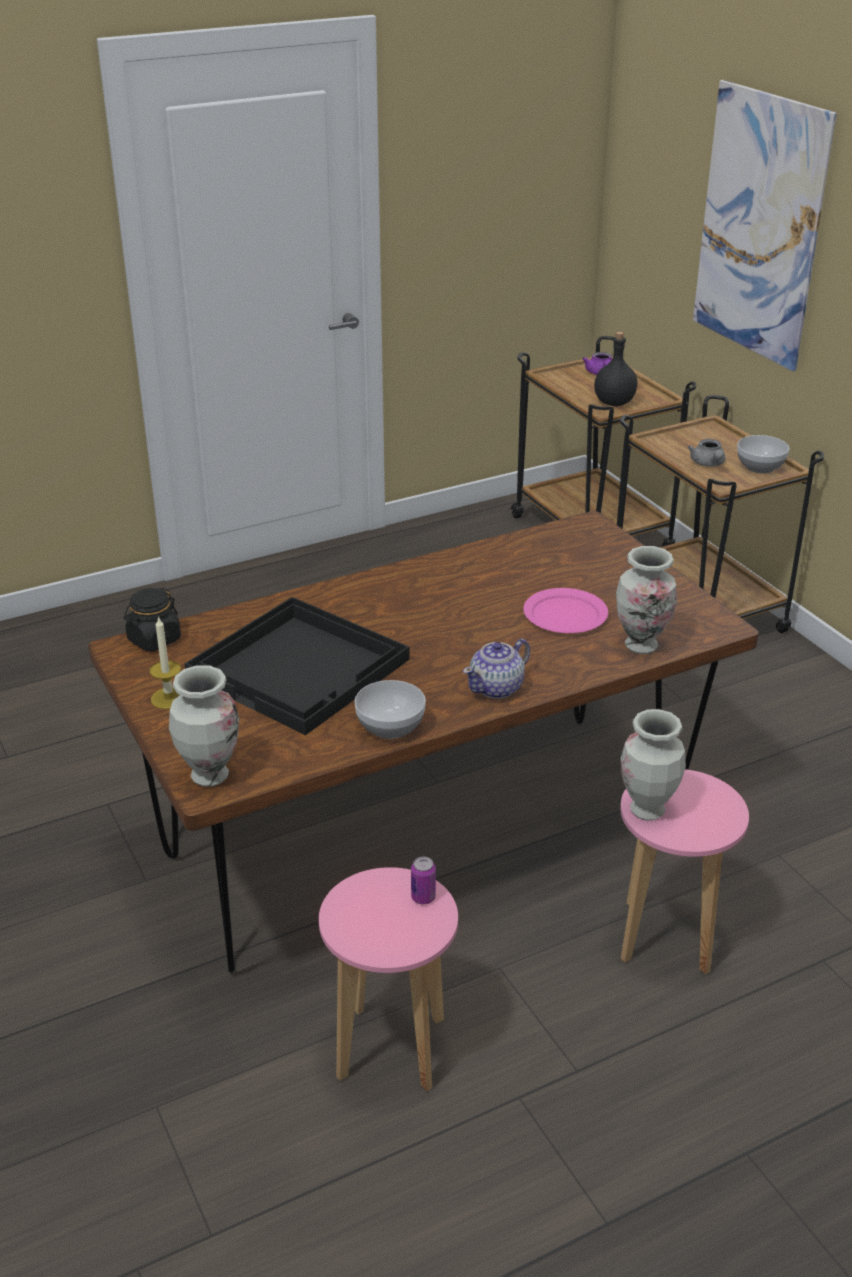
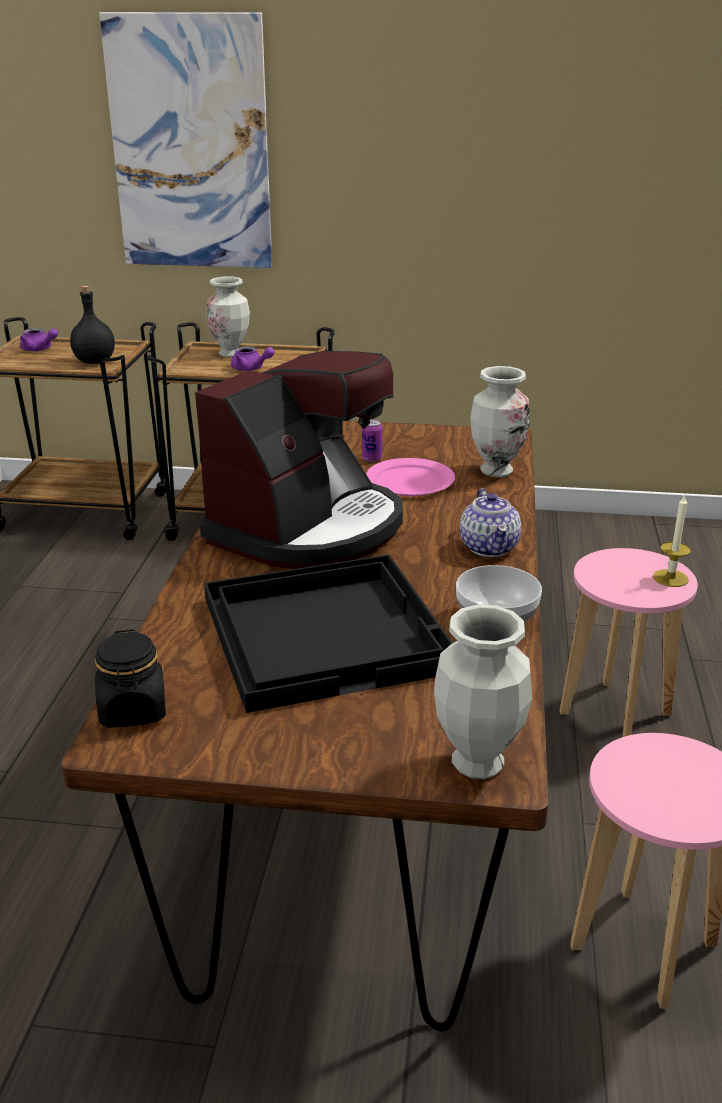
camera: 55 degrees left, 5 degrees down
candle [150,616,181,709] -> candle moved to [653,494,691,587]
can [411,856,436,904] -> can moved to [362,419,383,462]
vase [620,709,686,821] -> vase moved to [206,276,250,358]
grey teapot [688,439,725,467] -> purple teapot [231,346,275,371]
bowl [737,435,789,473] -> none
none -> coffee machine [195,351,403,569]

